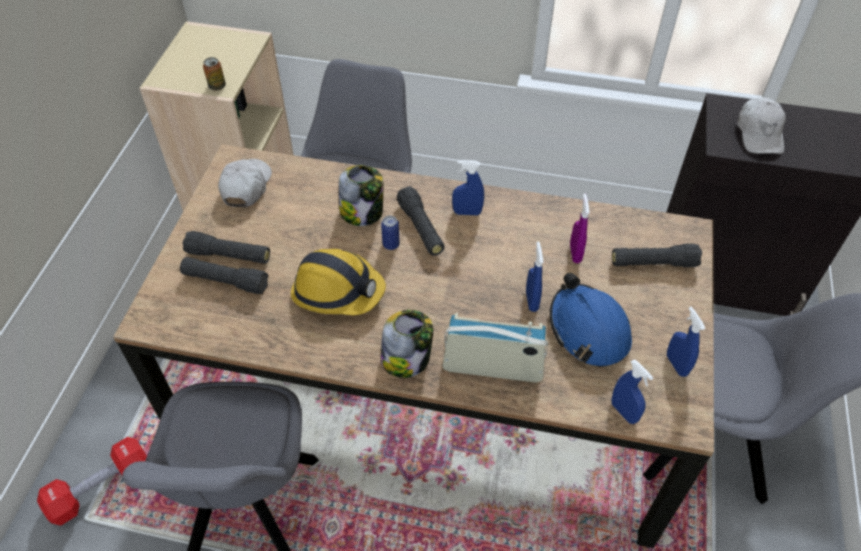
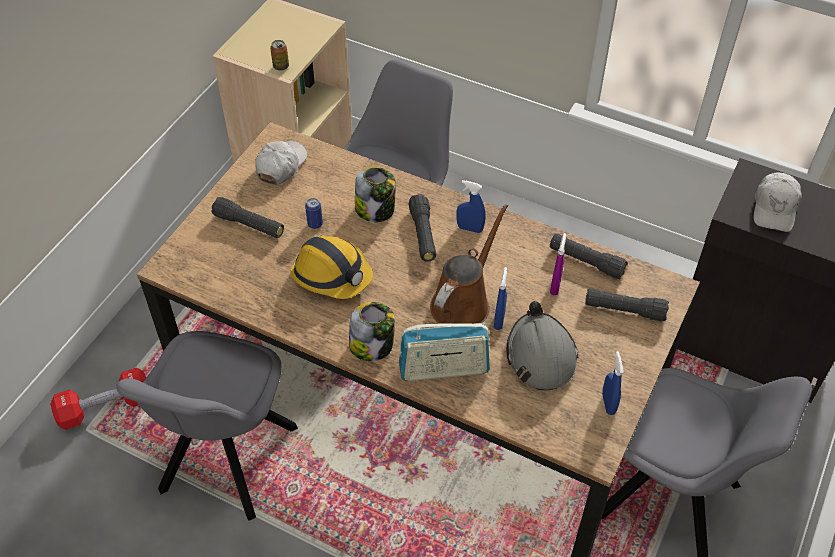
camera: 15 degrees right, 0 degrees up
black flashlight [180,257,268,294] -> black flashlight moved to [550,234,628,279]
can [381,216,400,250] -> can moved to [305,198,323,229]
radio [443,313,548,382] -> radio turned 150 degrees clockwise [399,323,490,381]
blue hard hat [550,272,632,367] -> grey hard hat [507,301,578,390]
blue spray bottle [612,360,653,424] -> none
none -> brown watering can [430,204,508,324]

